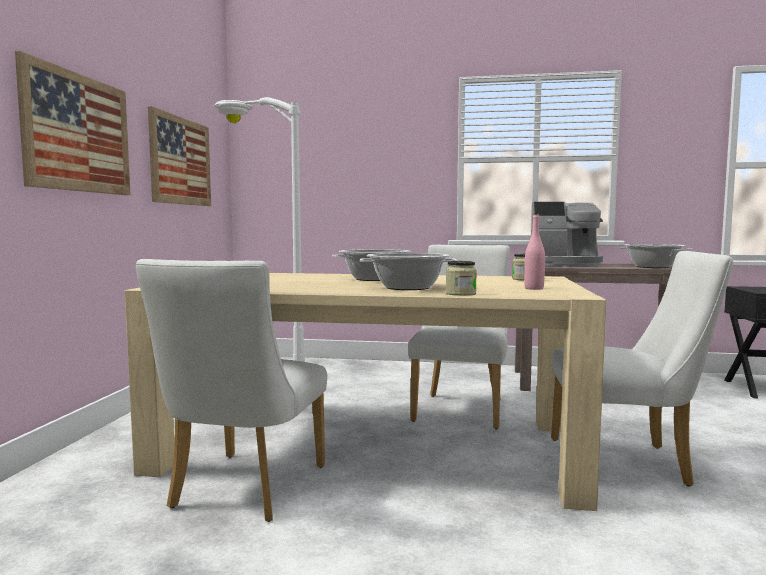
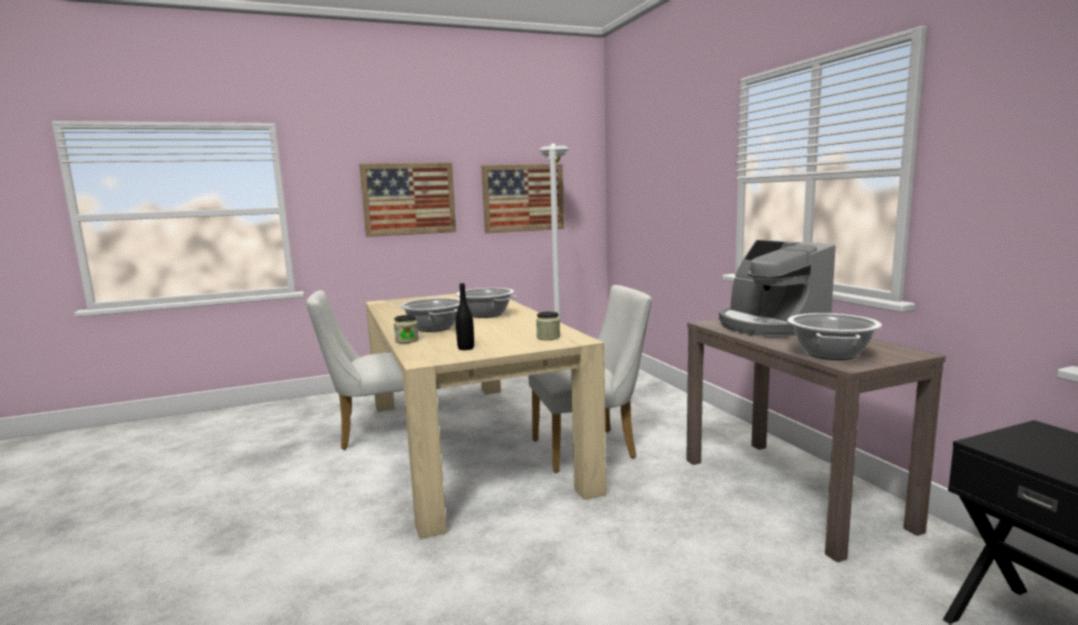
camera: 60 degrees right, 5 degrees up
pink bottle [524,213,545,290] -> black bottle [456,283,474,350]
white chair [551,251,733,487] -> none

